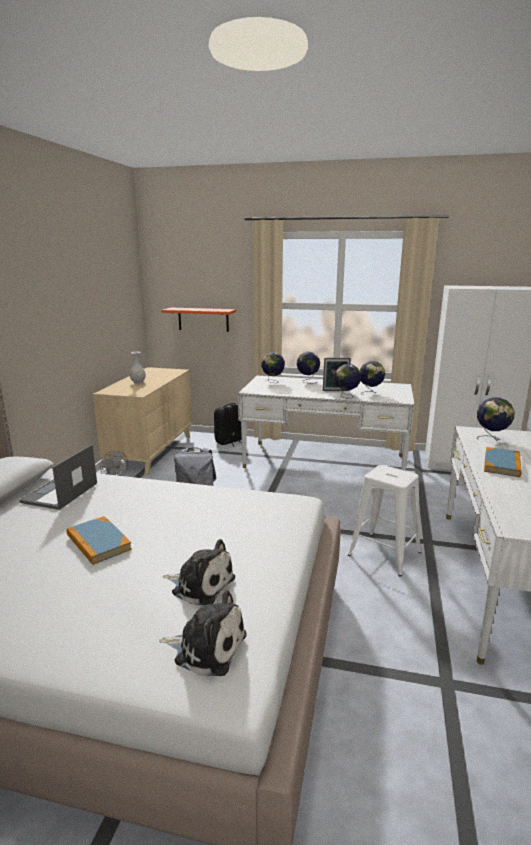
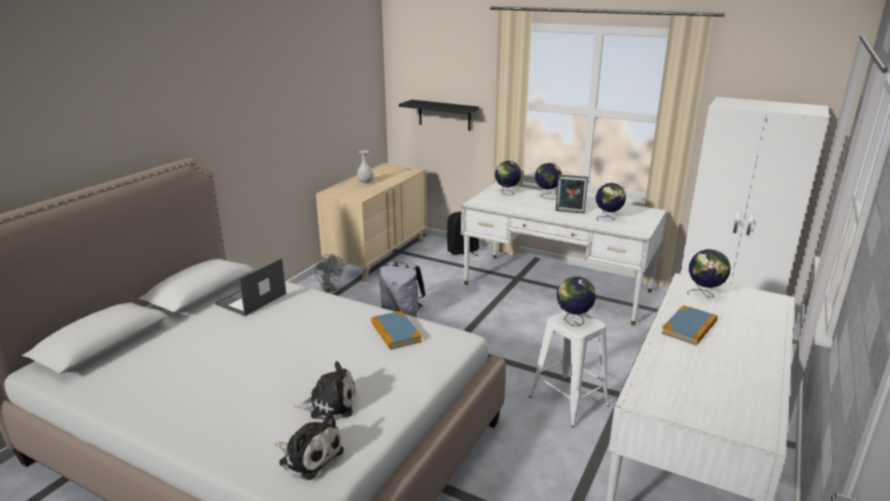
camera: 15 degrees right, 5 degrees up
book [67,516,132,565] -> book moved to [371,311,422,350]
orange shelf [161,308,236,332] -> black shelf [399,100,479,131]
plush toy [163,539,235,606] -> plush toy turned 45 degrees counterclockwise [294,361,356,420]
globe [335,364,361,399] -> globe moved to [557,277,596,326]

